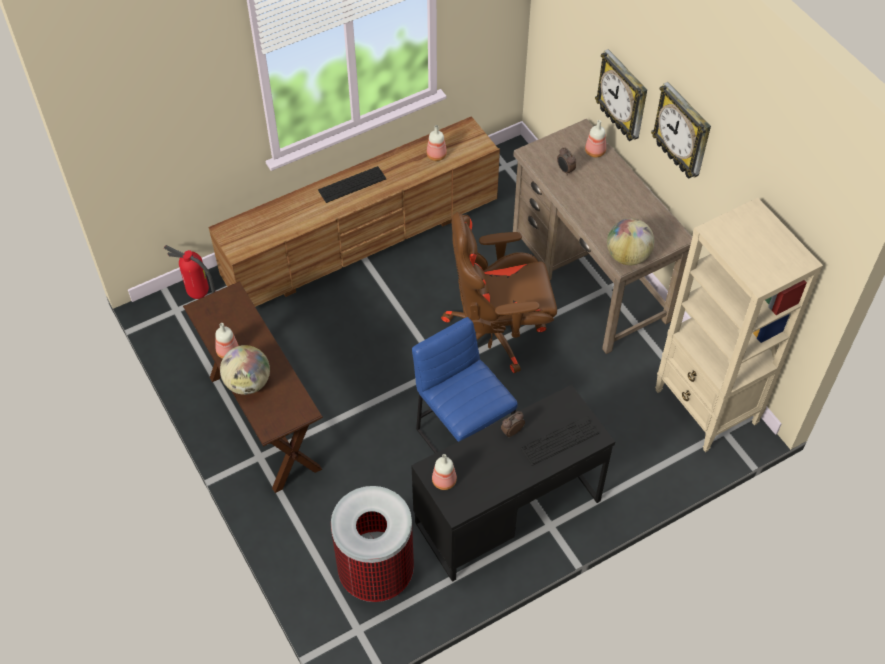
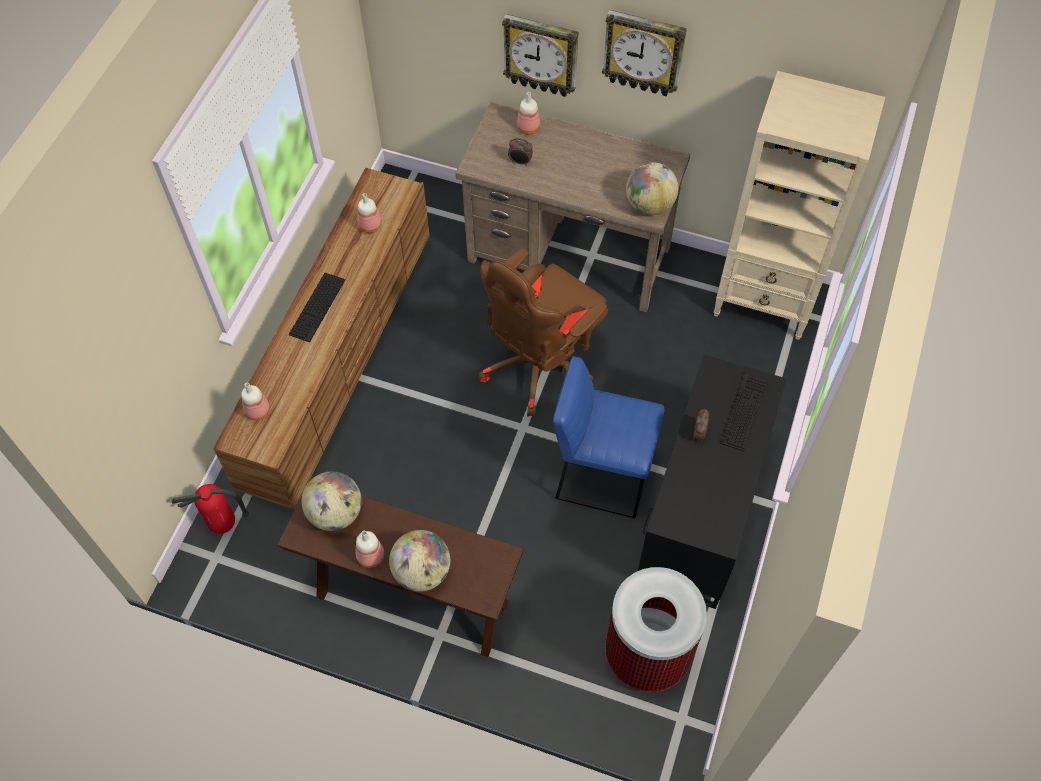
camera: 40 degrees left, 5 degrees up
bottle [432,454,457,490] -> bottle moved to [241,383,270,421]
none -> globe [301,471,362,531]

